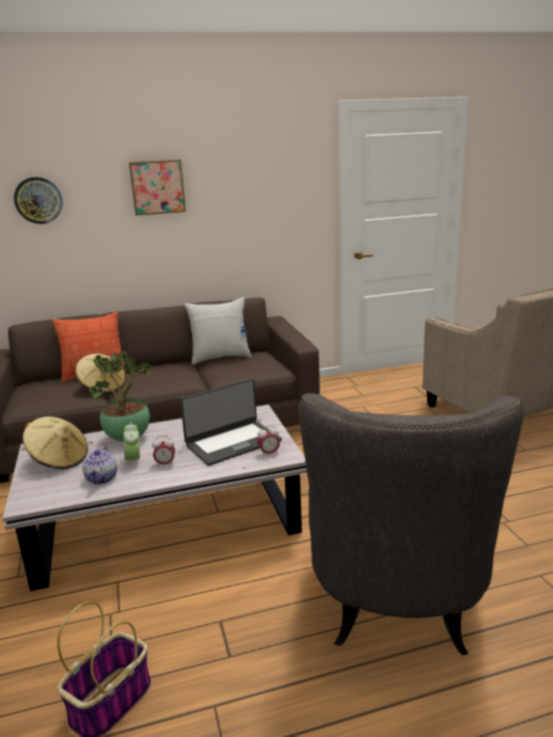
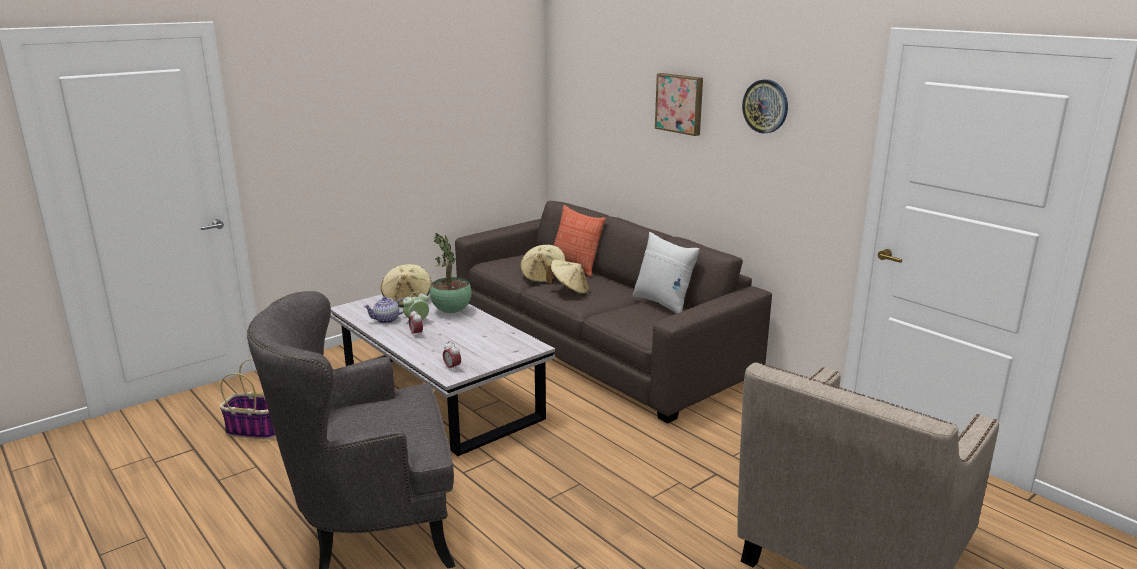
camera: 65 degrees right, 0 degrees up
wall clock [14,177,63,224] -> wall clock moved to [742,79,788,134]
laptop [180,378,282,466] -> none
none -> beige hat [546,259,589,295]

